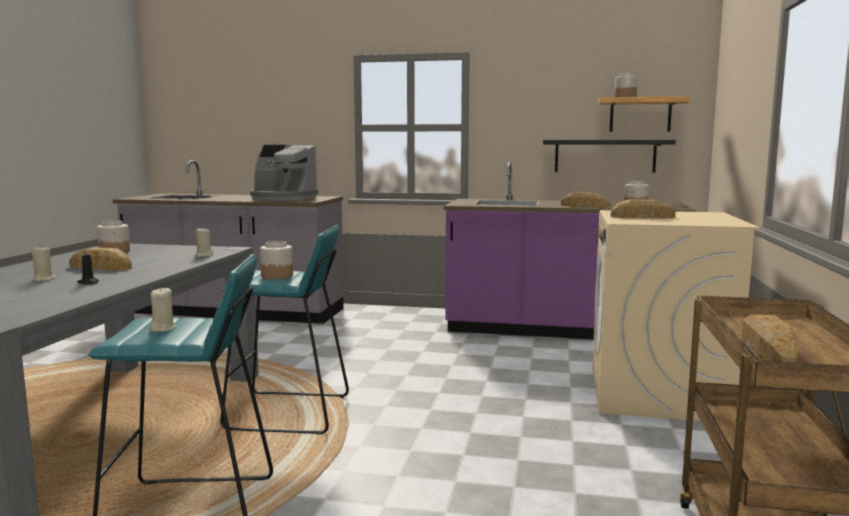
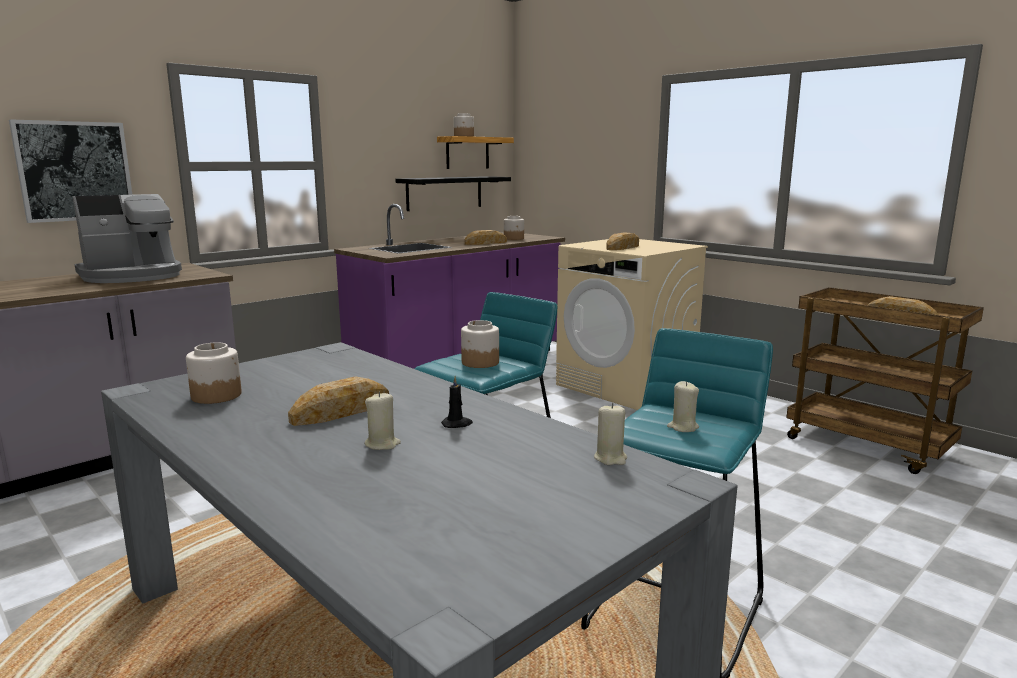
camera: 55 degrees left, 5 degrees up
beige candle [195,227,213,257] -> beige candle moved to [594,403,627,465]
none -> picture [9,119,132,223]

